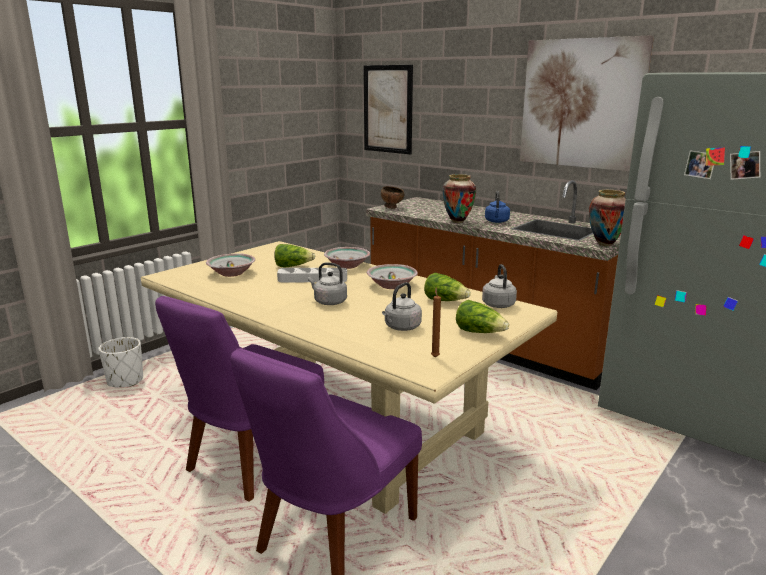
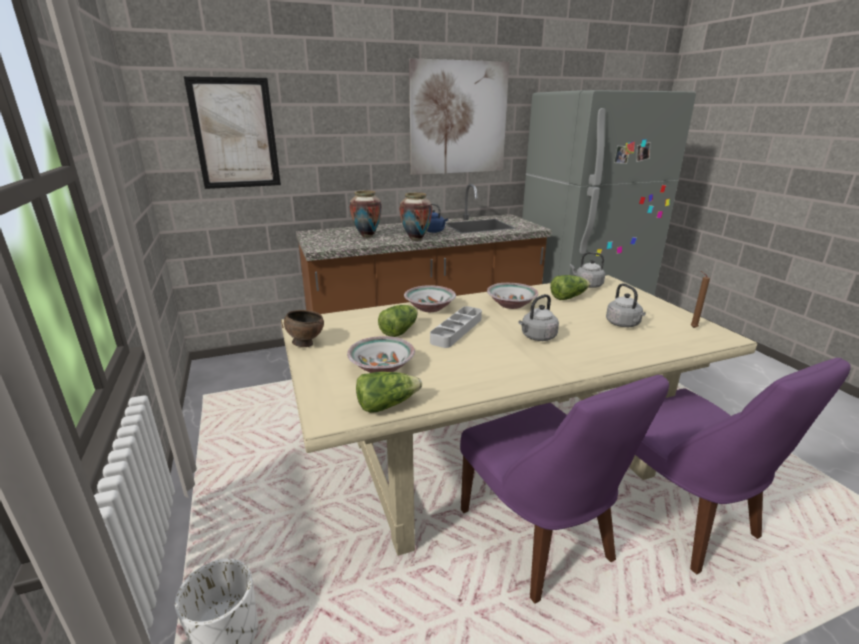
camera: 60 degrees left, 5 degrees up
brown bowl [381,186,405,209] -> brown bowl moved to [284,310,324,347]
lettuce [456,300,509,333] -> lettuce moved to [356,372,422,413]
vase [589,190,626,246] -> vase moved to [349,190,382,238]

